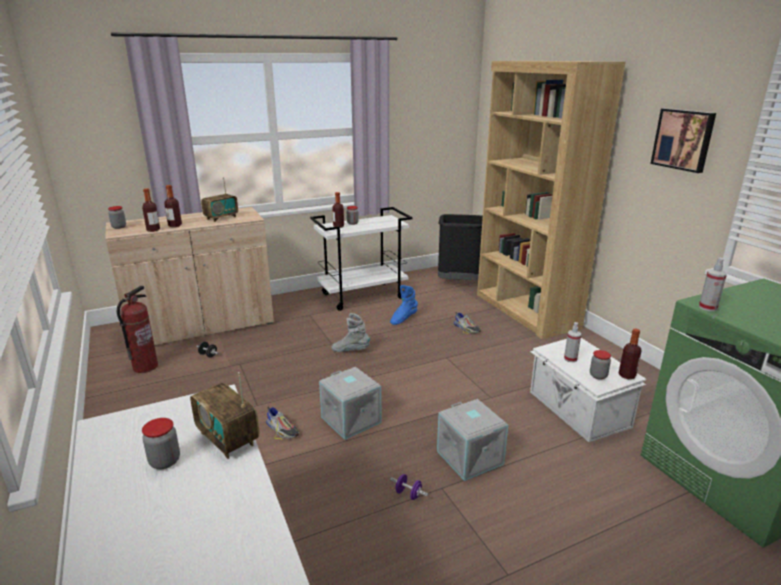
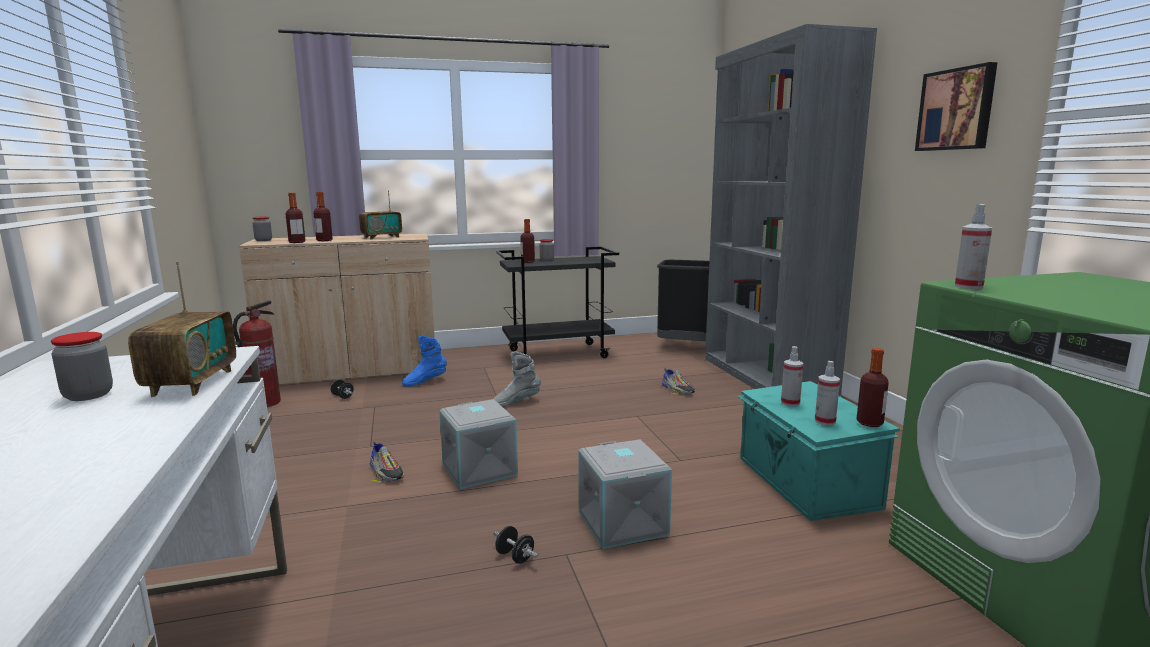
camera: 10 degrees right, 10 degrees down
radio [190,372,259,459] -> radio turned 150 degrees counterclockwise [128,262,236,397]
white cart [310,207,412,311] -> black cart [496,246,619,361]
grey boot [332,313,370,352] -> grey boot turned 45 degrees counterclockwise [494,351,541,407]
blue boot [390,285,418,325] -> blue boot moved to [402,336,447,387]
purple dumbbell [390,474,428,500] -> black dumbbell [493,526,539,564]
brown bookcase [477,61,626,339] -> grey bookcase [705,24,877,397]
white storage box [530,338,646,442] -> turquoise storage box [737,381,900,521]
jar [590,350,611,380] -> spray bottle [815,361,840,426]

